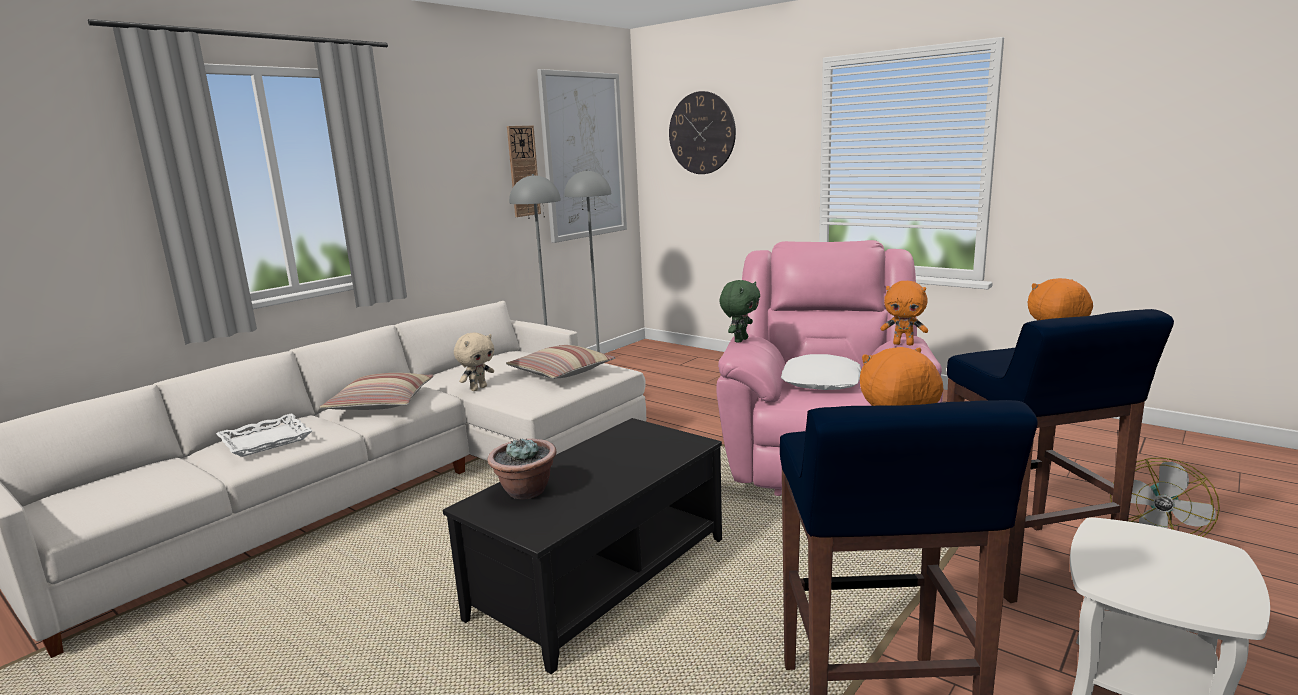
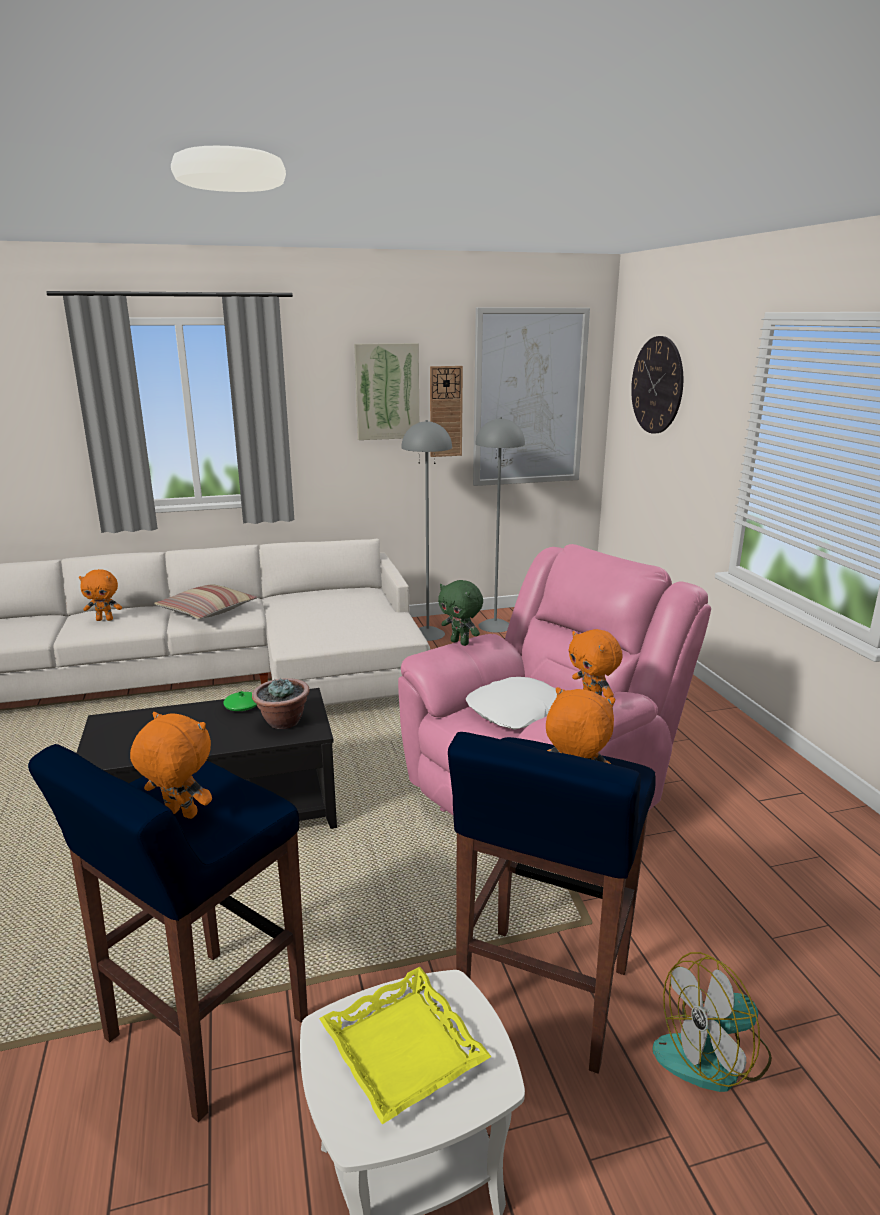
camera: 35 degrees right, 5 degrees up
white tray [216,413,313,457] -> orange plush toy [79,569,122,621]
beige plush toy [454,332,494,391] -> none
potted plant [487,438,557,499] -> potted plant moved to [252,677,310,729]
pillow [506,345,615,379] -> none
green plush toy [719,280,760,342] -> green plush toy turned 60 degrees clockwise [438,580,483,646]
none -> green vase [223,691,257,711]
none -> yellow tray [319,967,492,1124]
none -> picture [354,343,419,440]

